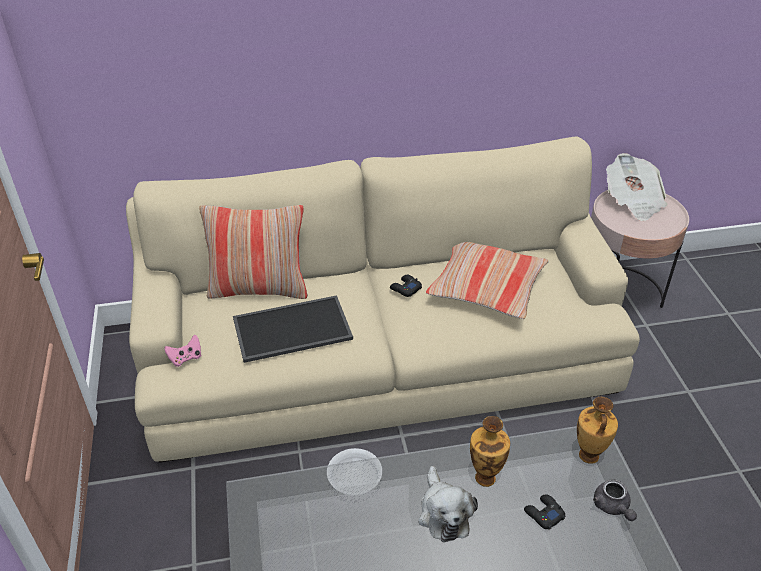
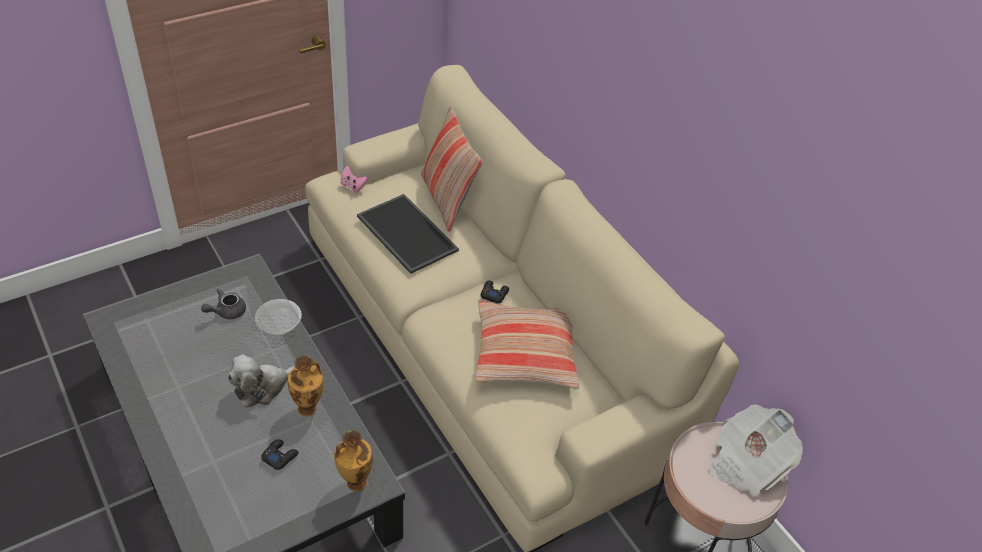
camera: 65 degrees right, 5 degrees up
grey teapot [593,480,637,521] -> grey teapot moved to [201,288,246,319]

